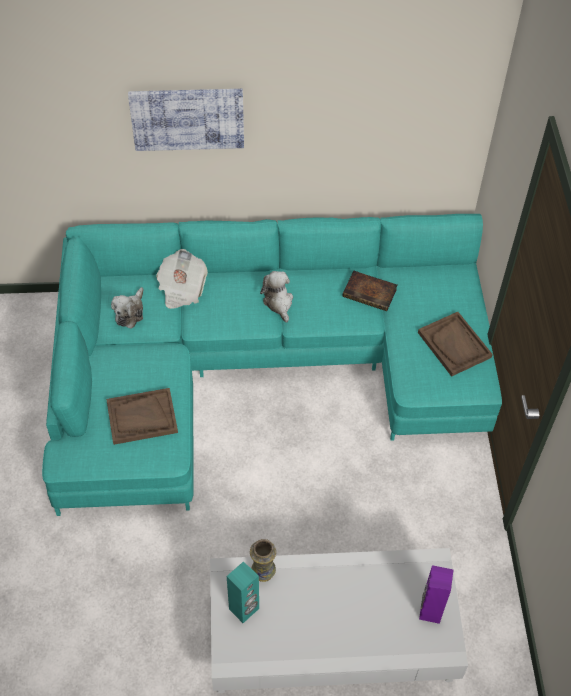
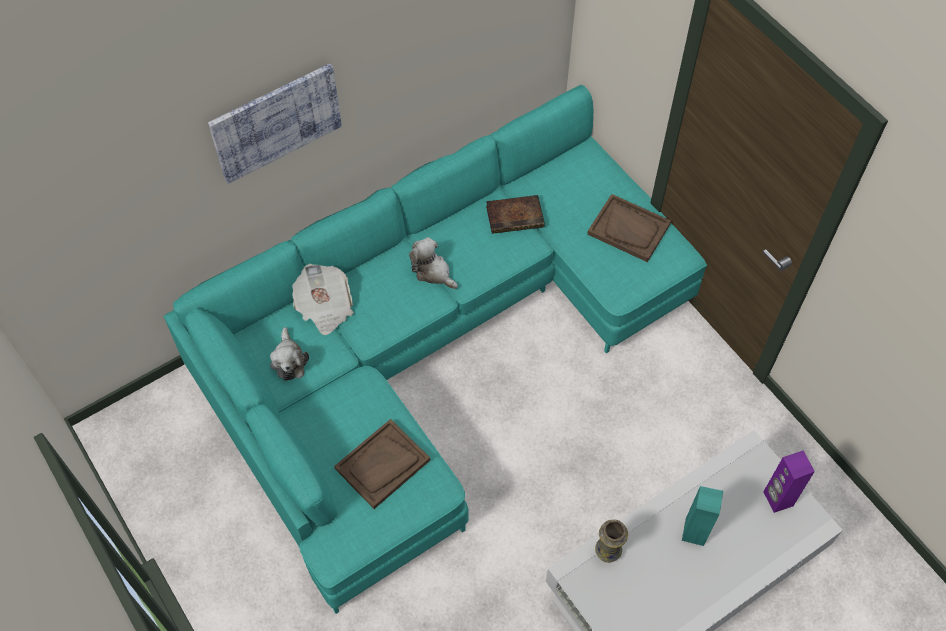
camera: 30 degrees left, 5 degrees up
turquoise speaker [227,562,259,623] -> turquoise speaker moved to [682,486,723,546]

